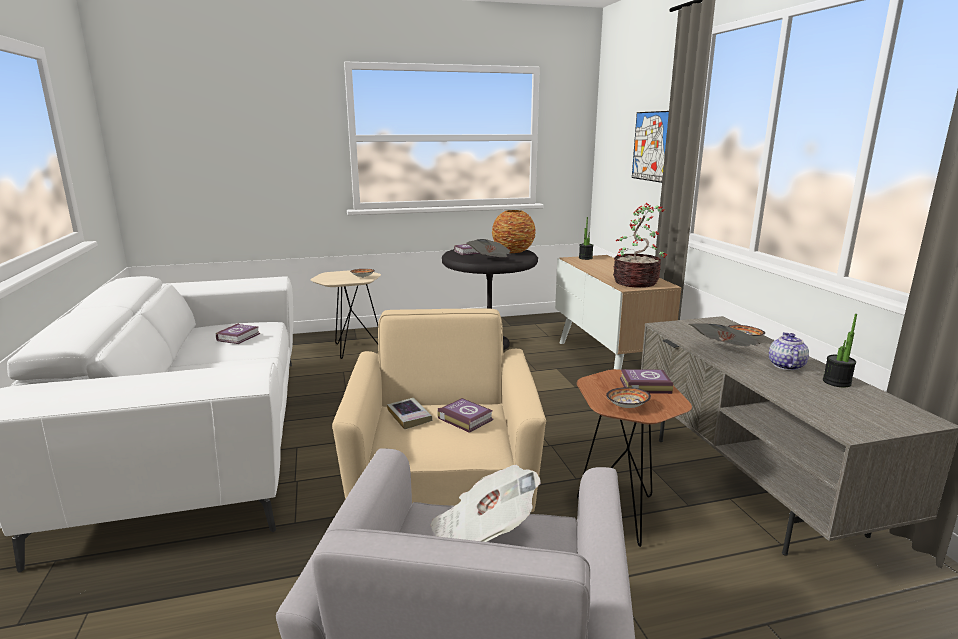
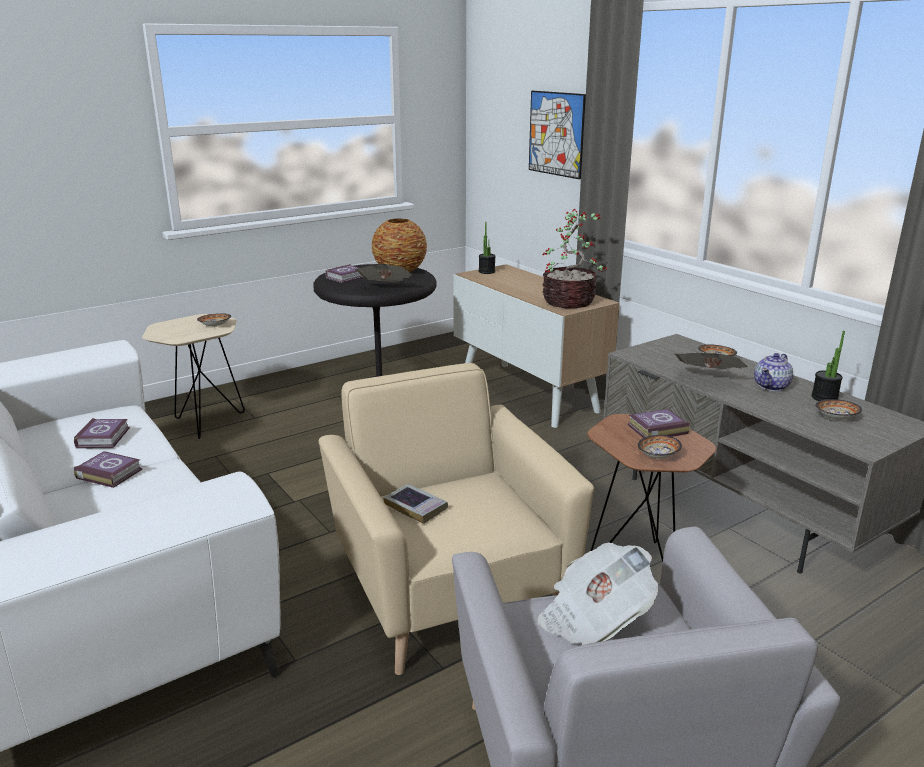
camera: 20 degrees left, 5 degrees up
book [437,398,493,433] -> book moved to [74,451,142,488]
teapot [769,332,809,370] -> teapot turned 135 degrees counterclockwise [754,353,793,391]
none -> bowl [815,399,862,419]

